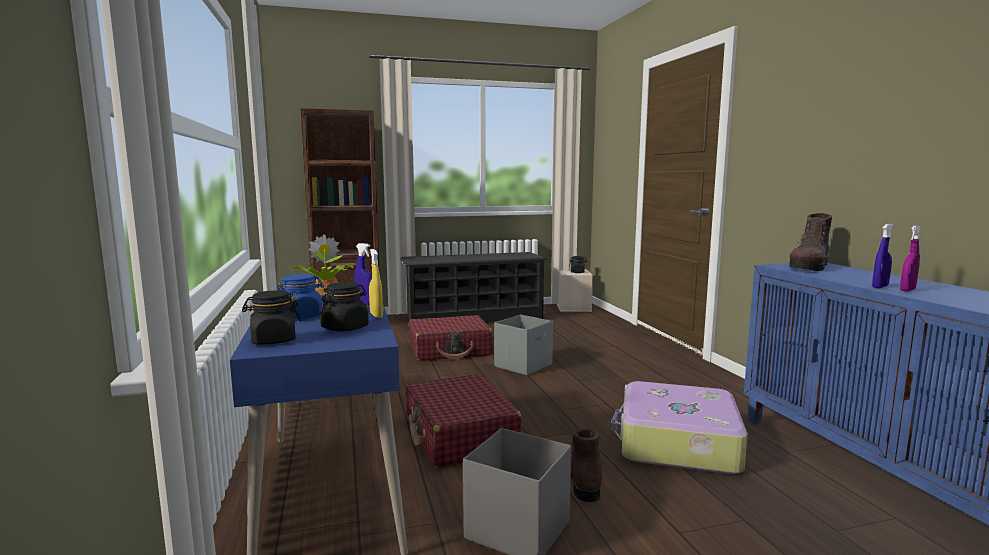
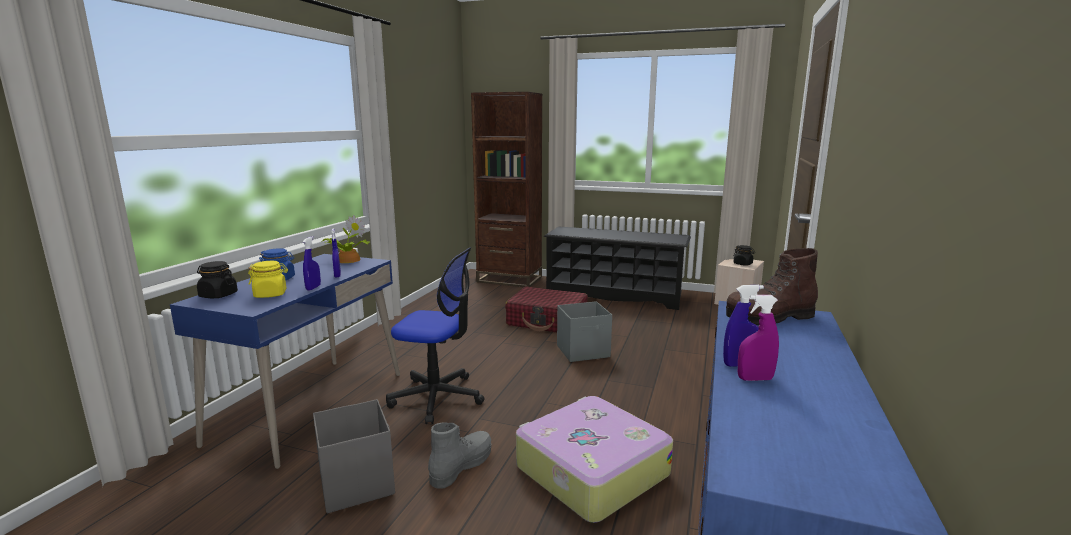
camera: 35 degrees right, 5 degrees up
black jar [320,282,369,332] -> yellow jar [248,261,288,298]
yellow spray bottle [369,249,383,318] -> blue spray bottle [303,236,321,290]
red suitcase [406,374,522,468] -> office chair [386,248,485,424]
brown boot [568,429,603,502] -> grey boot [428,422,491,489]

